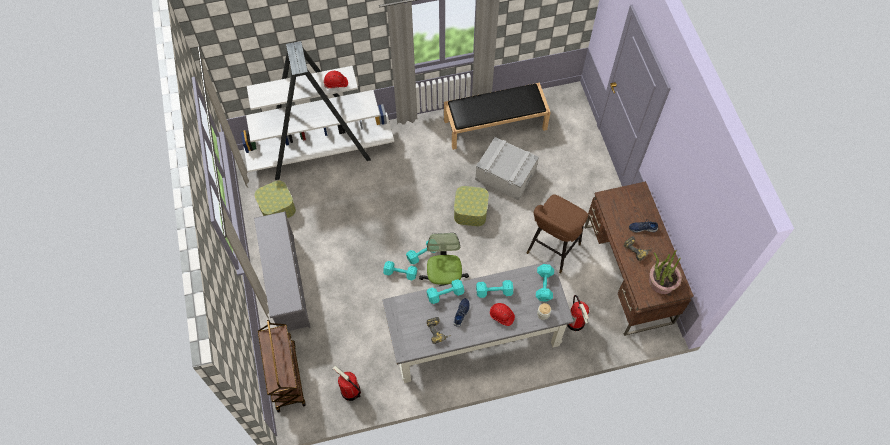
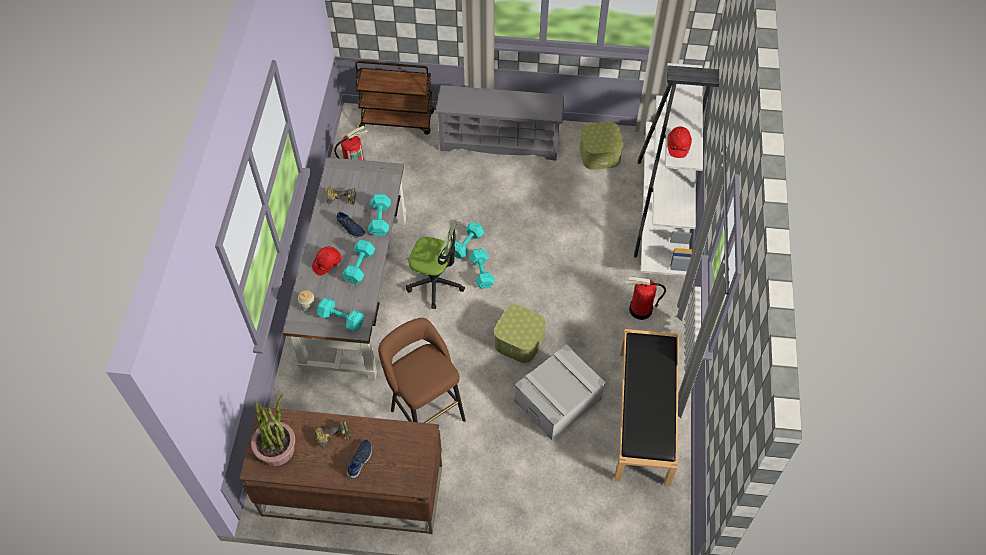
camera: 110 degrees right, 5 degrees down
fire extinguisher [567,295,589,331] -> fire extinguisher moved to [625,276,666,320]

